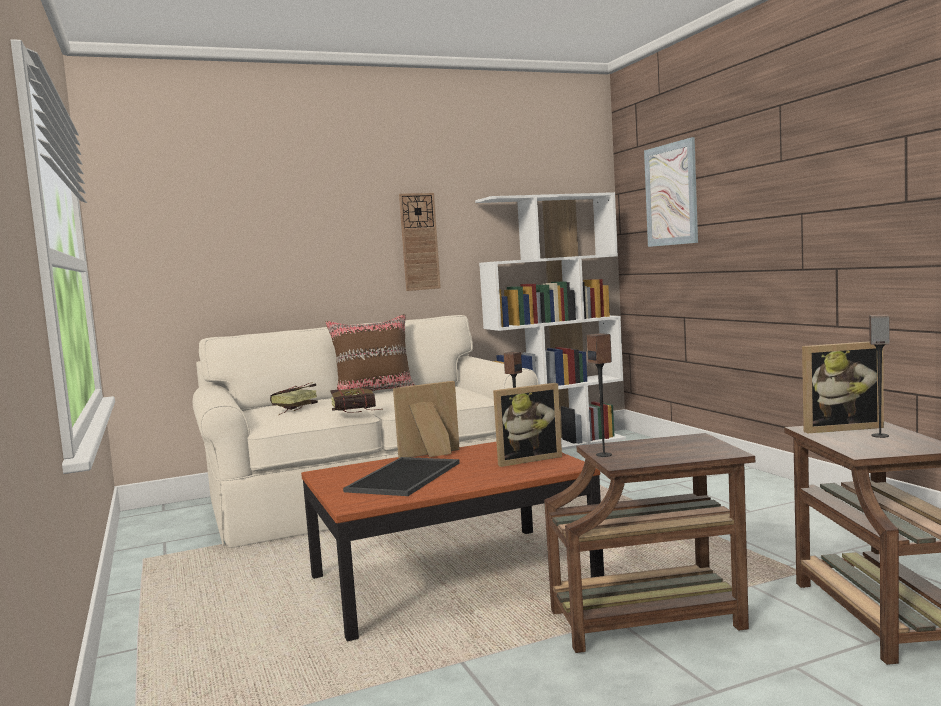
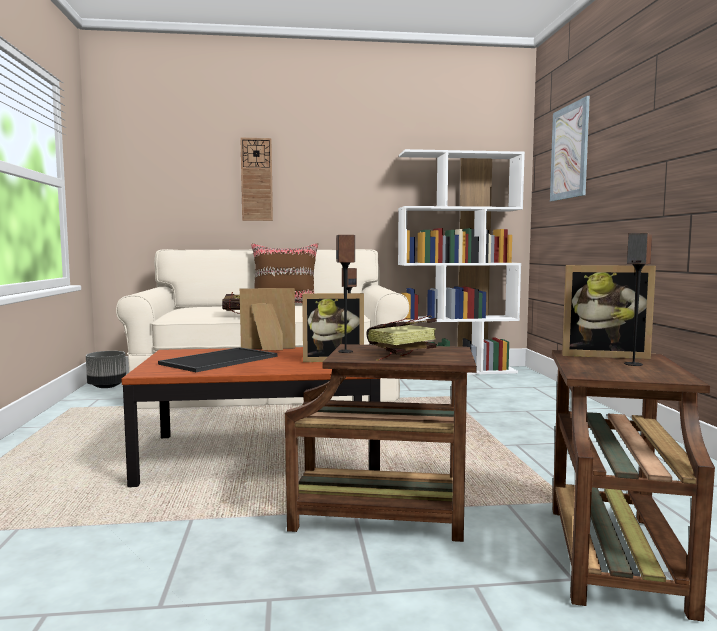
camera: 15 degrees right, 0 degrees up
book [270,383,318,415] -> book moved to [367,316,437,361]
wall clock [399,193,441,291] -> wall clock moved to [240,138,273,221]
none -> grey planter [86,351,126,388]

